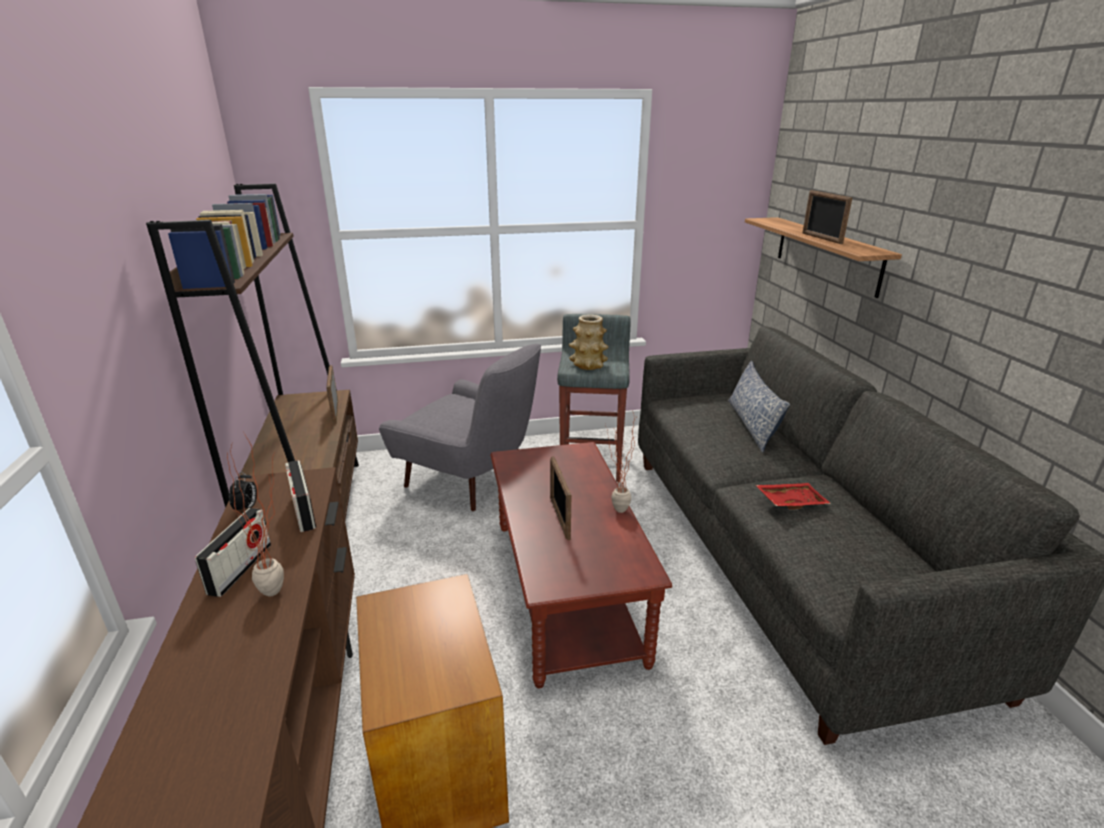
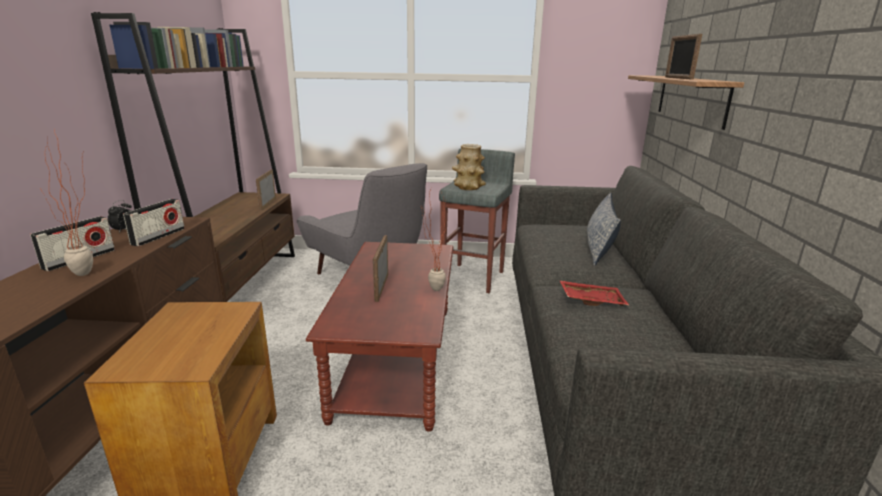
camera: 15 degrees right, 5 degrees down
radio [285,460,316,532] -> radio turned 150 degrees counterclockwise [123,199,185,246]

